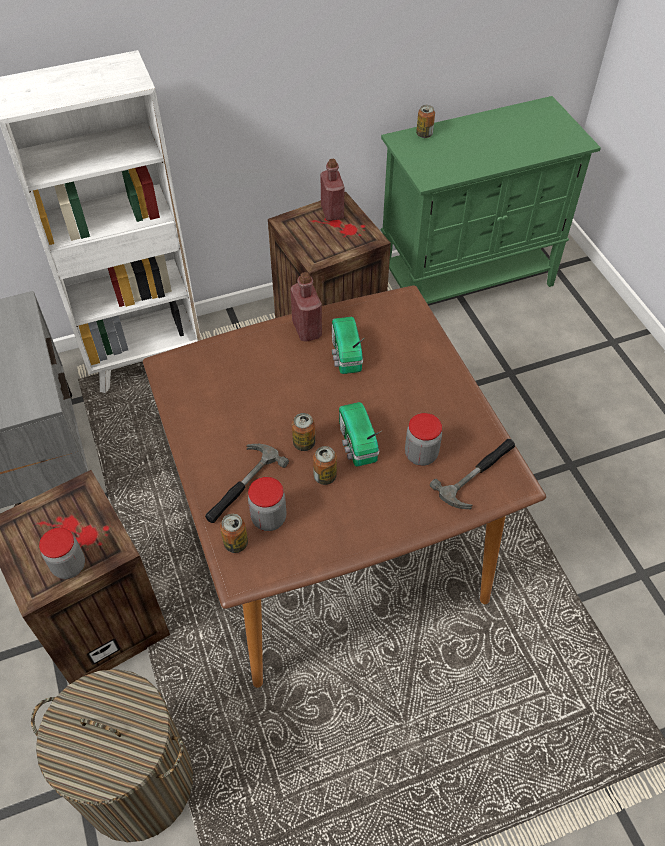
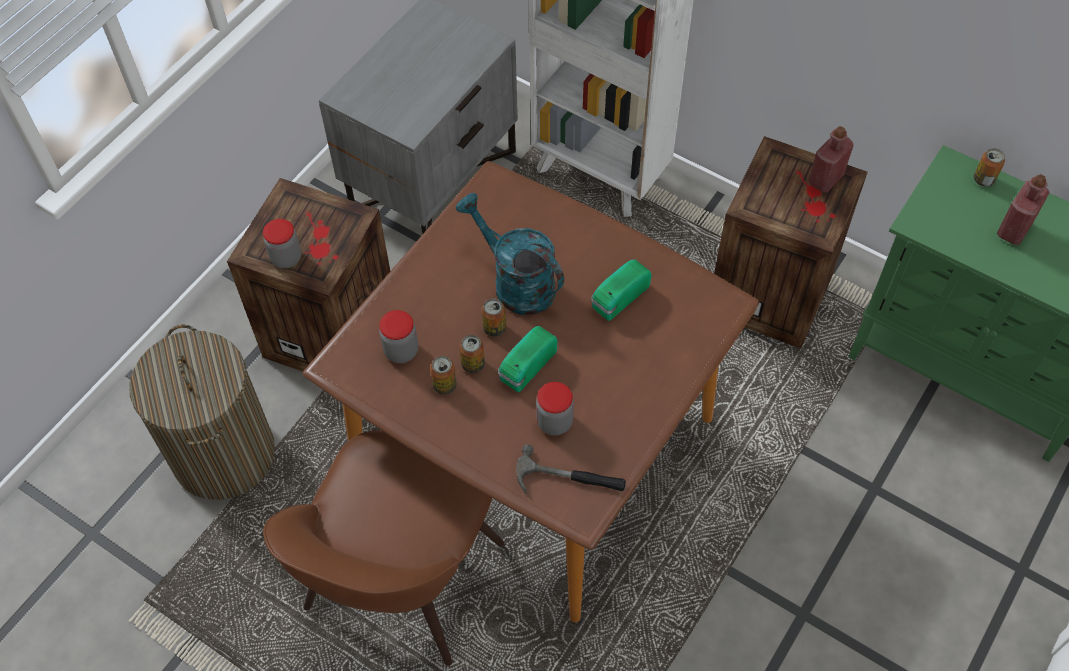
camera: 55 degrees right, 5 degrees up
hammer [205,444,289,523] -> none
can [220,514,248,553] -> can moved to [430,356,457,395]
red bottle [290,272,322,342] -> red bottle moved to [997,174,1050,245]
none -> brown chair [263,430,504,666]
none -> turquoise watering can [456,193,564,315]

